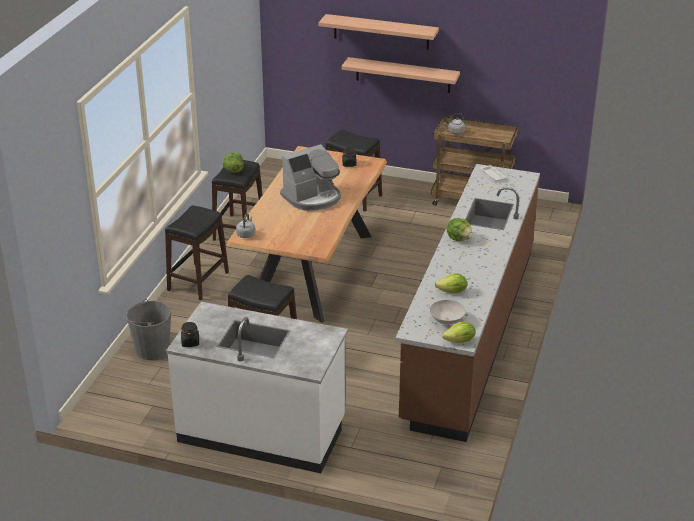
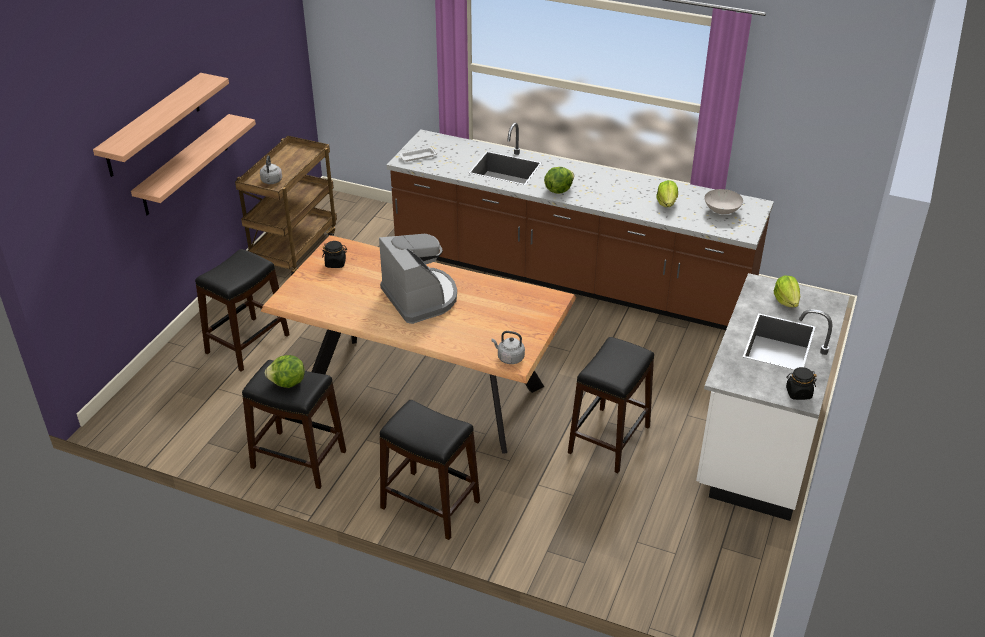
camera: 85 degrees left, 5 degrees up
grey bucket [124,299,171,360] -> none
lettuce [442,321,476,343] -> lettuce moved to [774,276,800,307]

